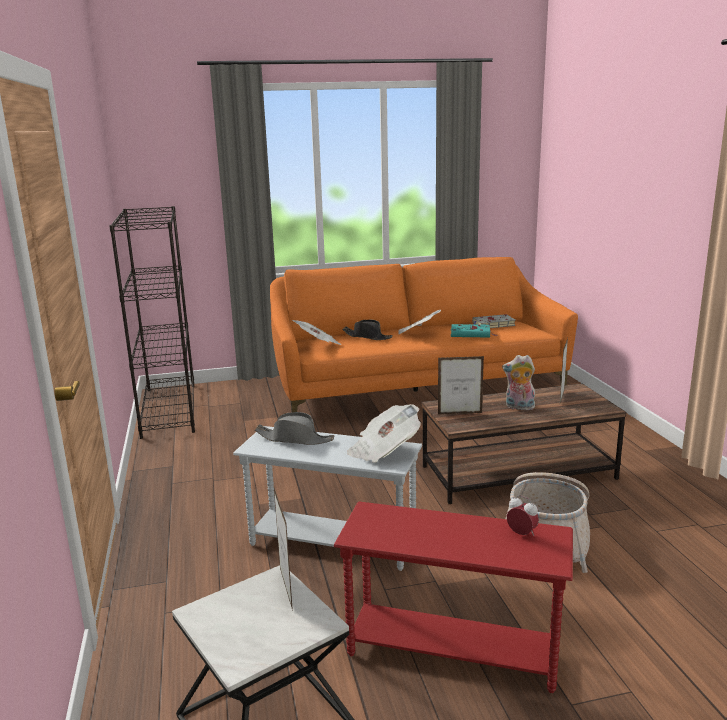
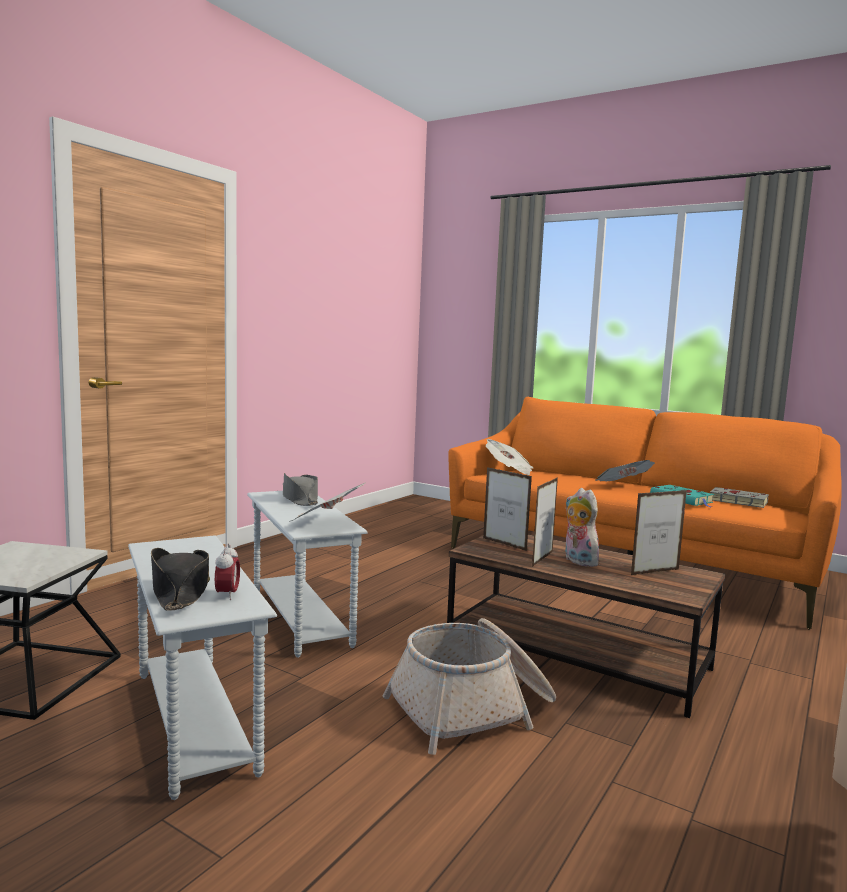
camera: 45 degrees right, 10 degrees down
black bookcase [109,206,195,439] -> none
picture frame [274,488,293,611] -> picture frame moved to [532,477,558,567]
red side table [334,502,573,693] -> white side table [128,536,277,800]
black hat [342,320,393,340] -> black hat moved to [151,548,210,611]

